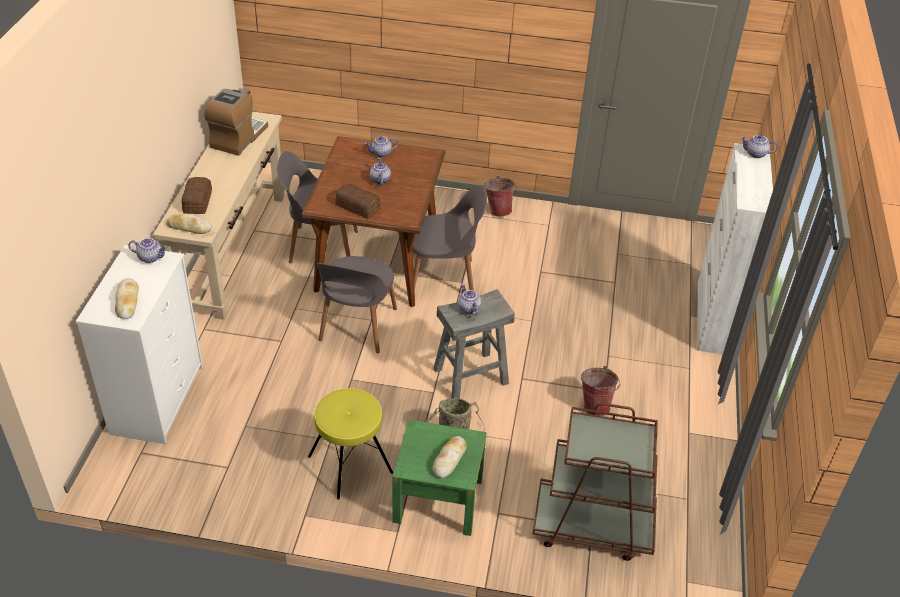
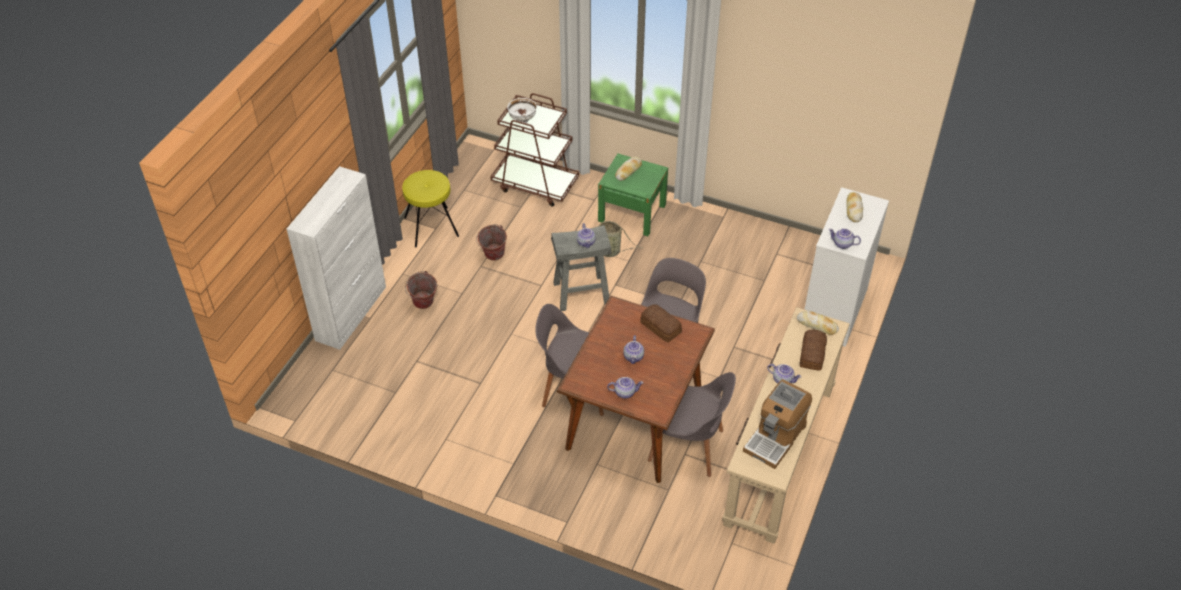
camera: 165 degrees left, 5 degrees up
yellow stool [308,388,393,500] -> yellow stool moved to [402,170,459,247]
bucket [484,176,517,217] -> bucket moved to [405,271,437,309]
teapot [741,135,778,158] -> teapot moved to [767,364,801,384]
none -> white bowl [507,98,537,124]

